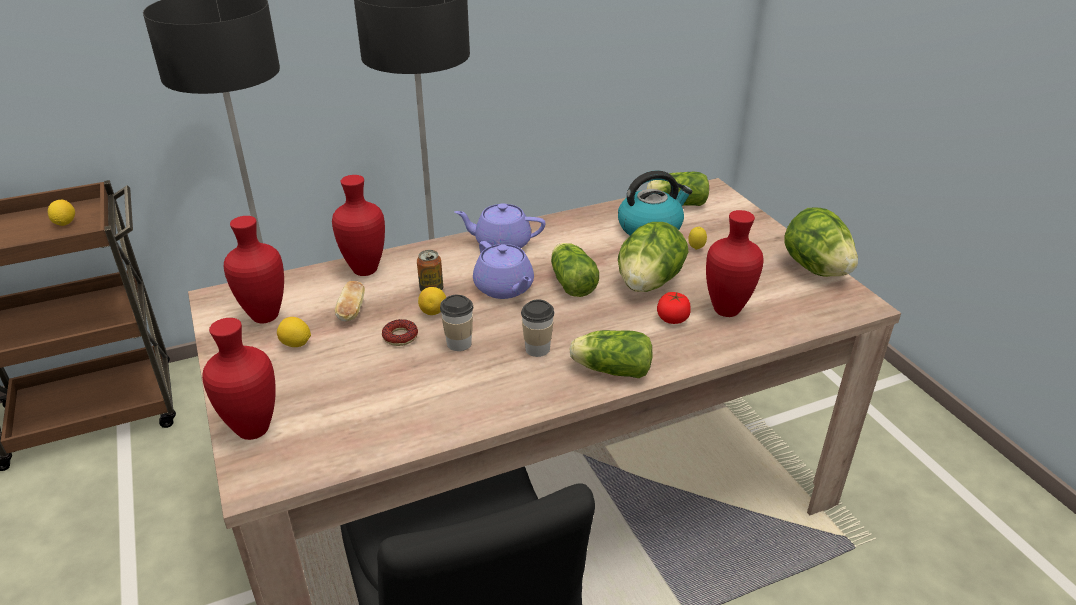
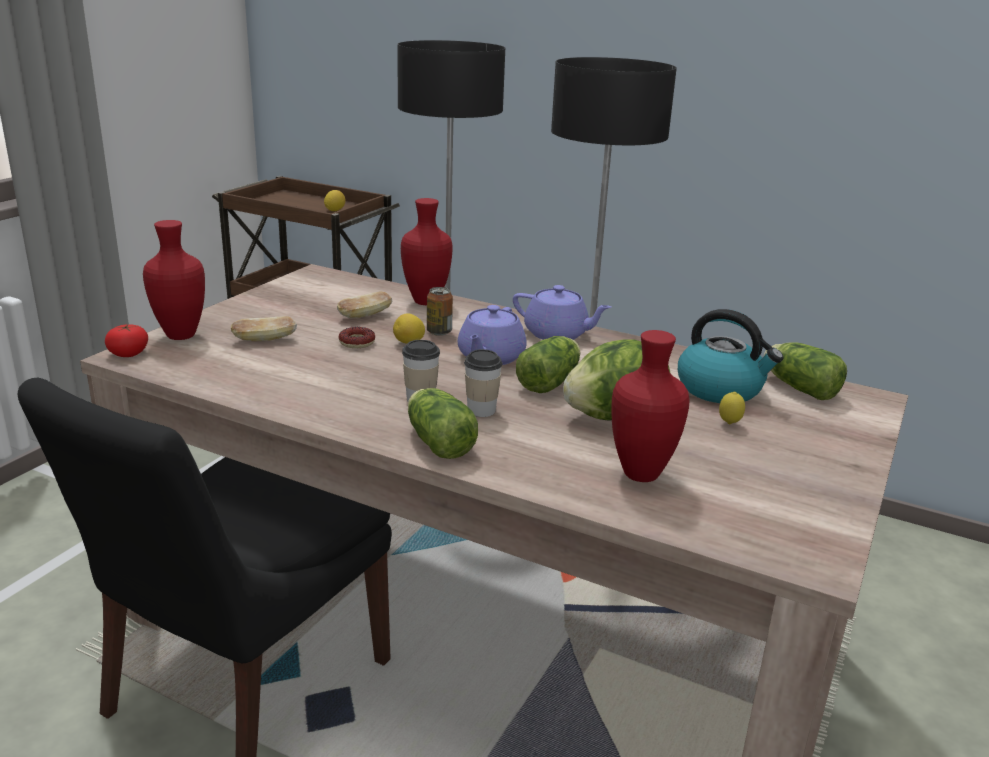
camera: 50 degrees right, 10 degrees down
red vase [224,216,284,323] -> none
lemon [277,317,311,347] -> none
cup [440,295,473,351] -> cup moved to [464,349,503,417]
purple teapot [455,203,545,248] -> purple teapot turned 150 degrees clockwise [513,285,611,340]
tomato [657,292,691,324] -> tomato moved to [105,324,148,357]
lettuce [785,208,858,277] -> none
none -> bread [231,316,297,341]

